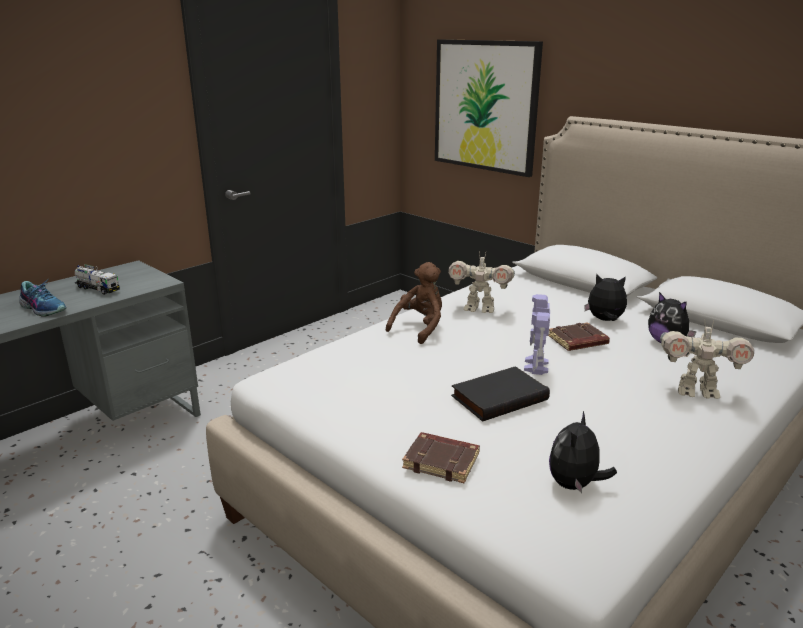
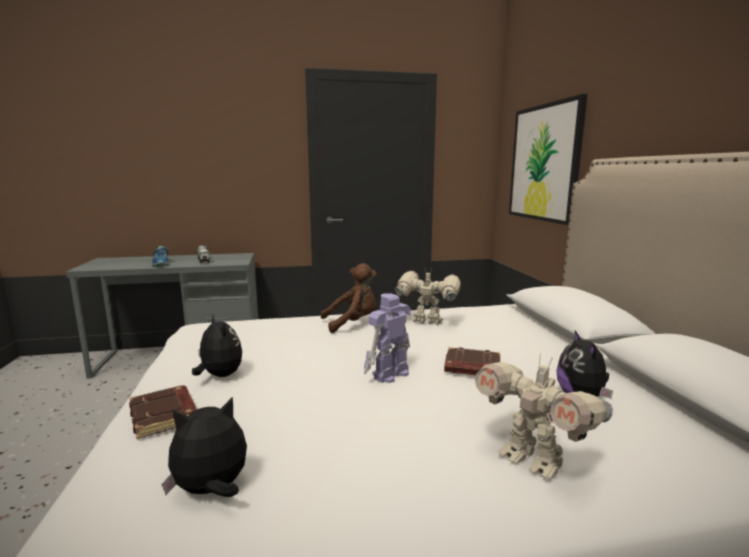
camera: 35 degrees right, 10 degrees down
toy robot [448,251,515,313] -> toy robot turned 150 degrees clockwise [395,268,461,325]
black book [451,366,550,422] -> none
plush toy [584,273,627,321] -> plush toy moved to [192,314,242,377]

